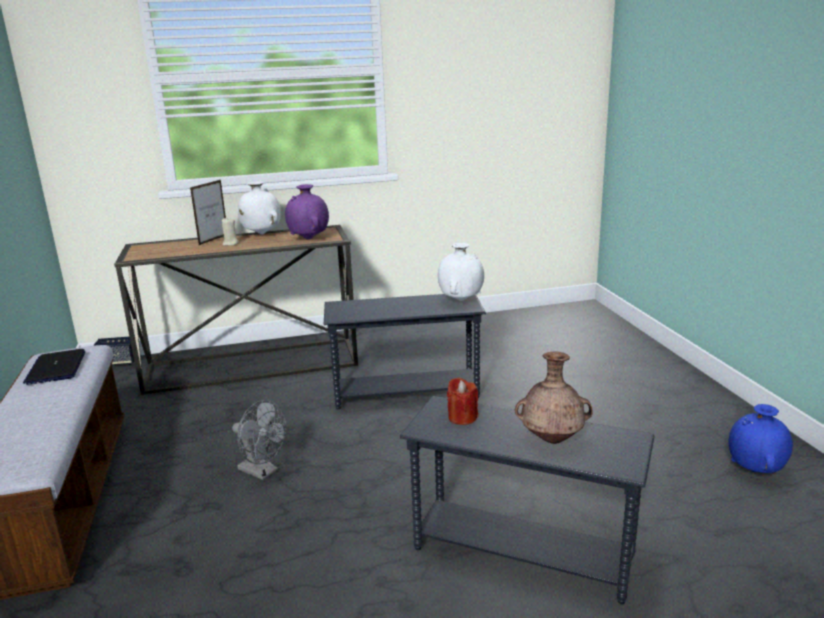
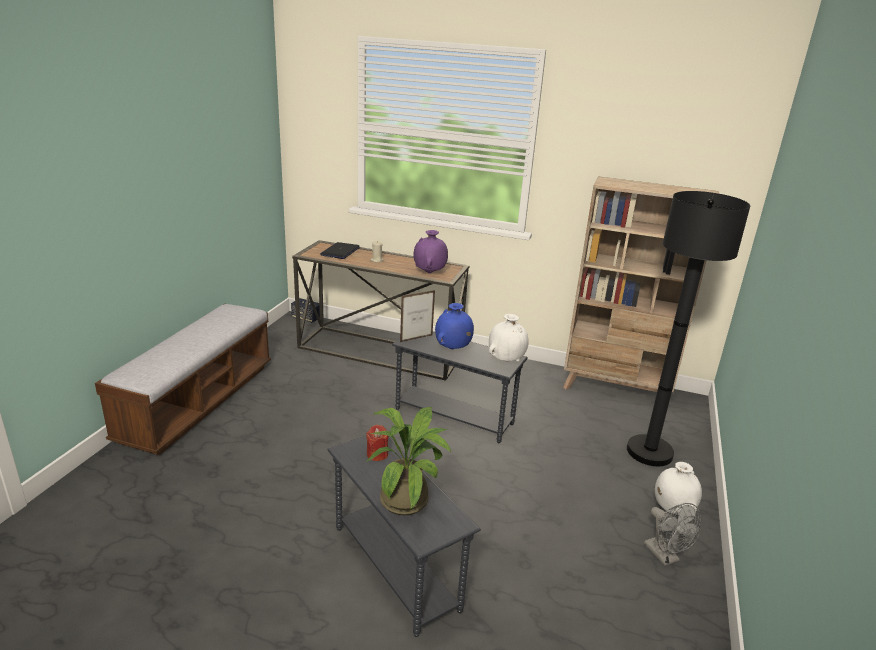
camera: 30 degrees right, 5 degrees up
laptop [23,349,85,385] -> laptop moved to [320,242,360,259]
picture frame [190,180,226,245] -> picture frame moved to [400,290,435,342]
grey fan [232,400,286,480] -> grey fan moved to [644,503,701,566]
white vase [238,182,281,234] -> white vase moved to [655,462,702,515]
brown vase [515,352,593,444] -> potted plant [367,407,451,515]
blue vase [729,404,793,473] -> blue vase moved to [435,303,474,349]
none -> beige bookcase [563,176,719,392]
none -> black floor lamp [627,191,750,466]

